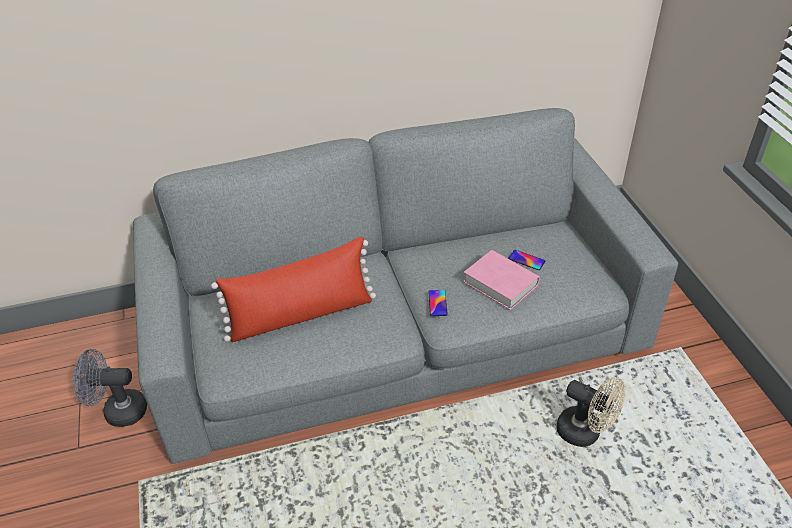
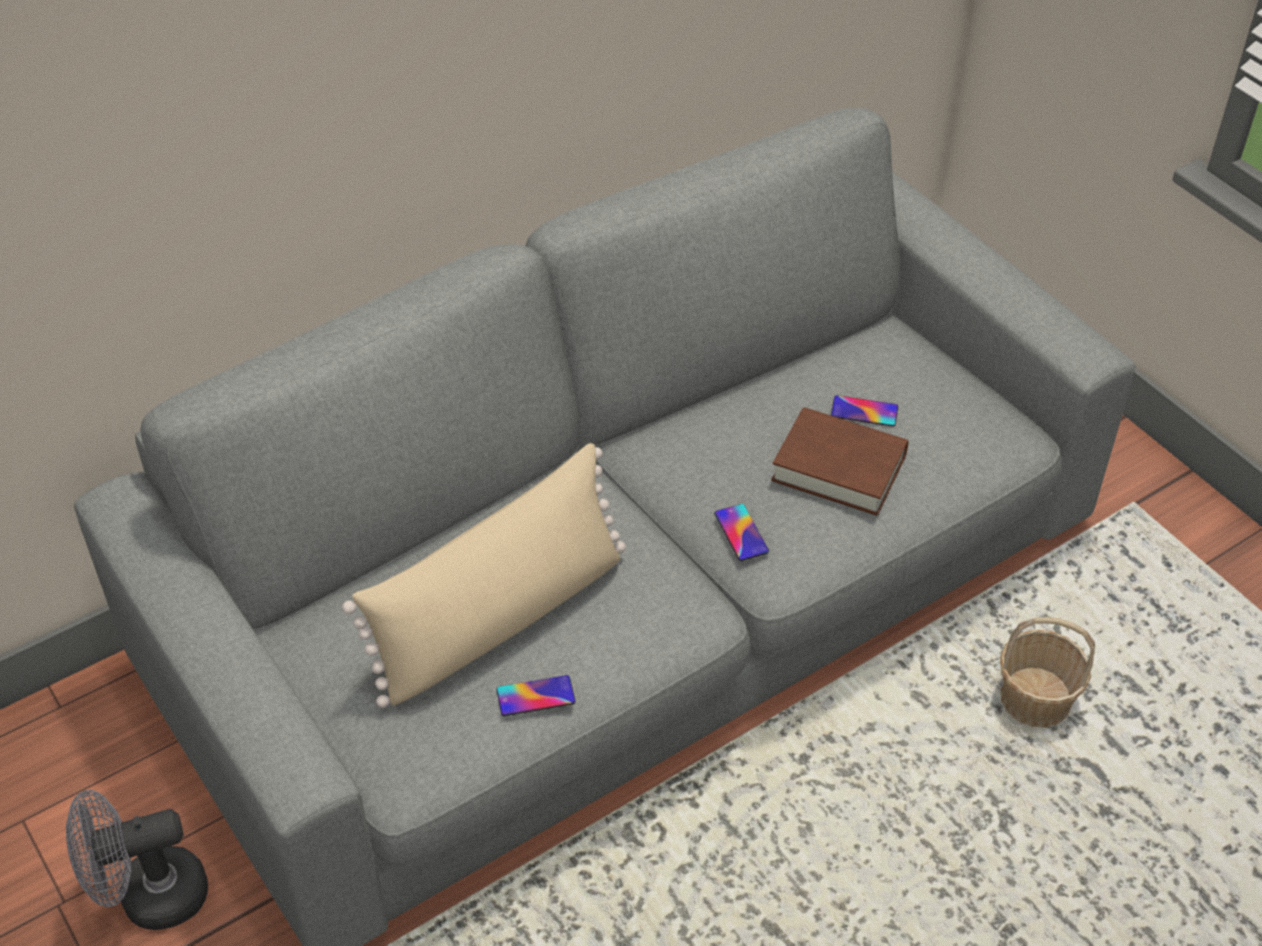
camera: 20 degrees left, 5 degrees up
red pillow [211,237,376,342] -> beige pillow [342,443,626,708]
pink book [463,250,540,310] -> brown book [771,407,909,516]
beige fan [556,377,625,447] -> basket [1000,617,1095,728]
none -> phone [496,675,575,716]

